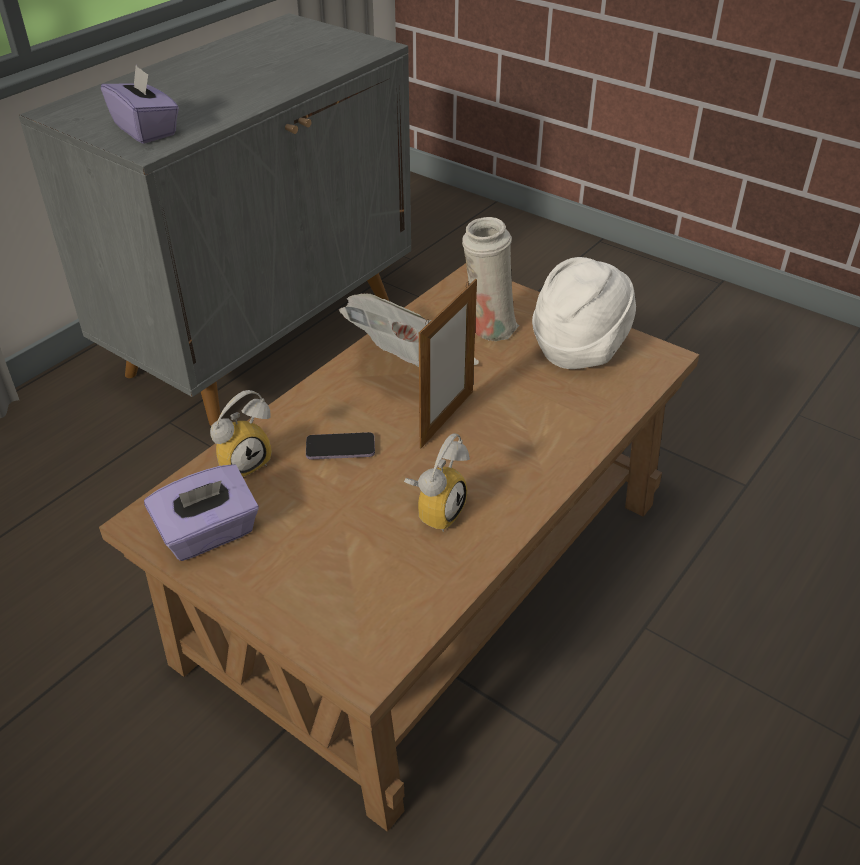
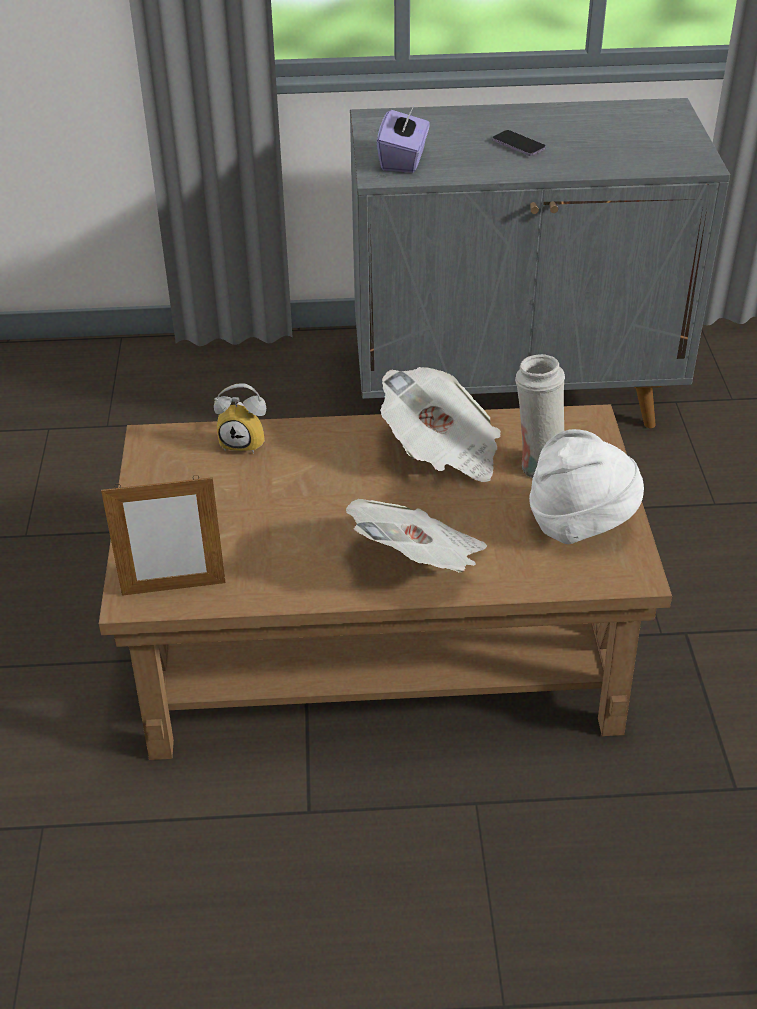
camera: 50 degrees right, 0 degrees up
purple tissue box [144,464,259,561] -> none
phone [306,432,375,459] -> phone moved to [492,130,546,156]
alarm clock [404,434,470,532] -> none
picture frame [419,279,477,448] -> picture frame moved to [101,475,226,596]
none -> newspaper [346,499,487,572]

